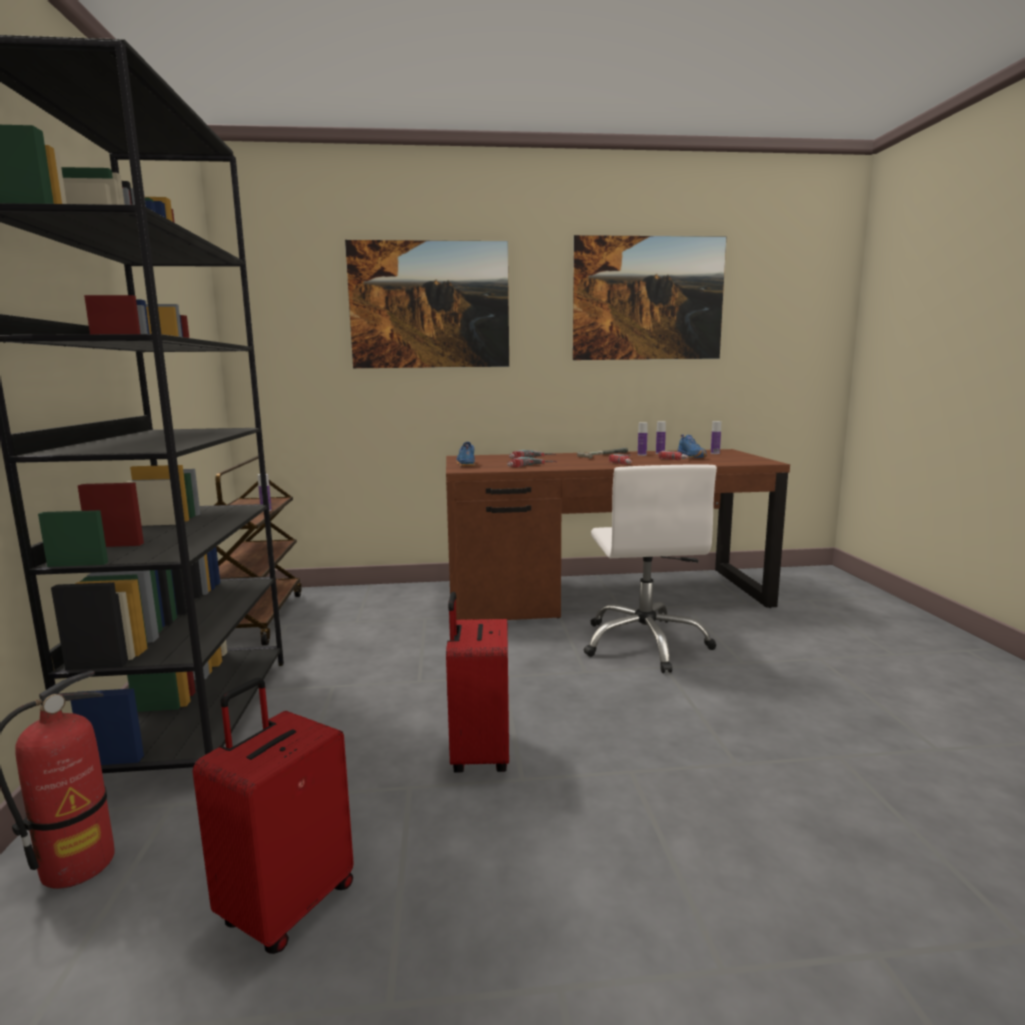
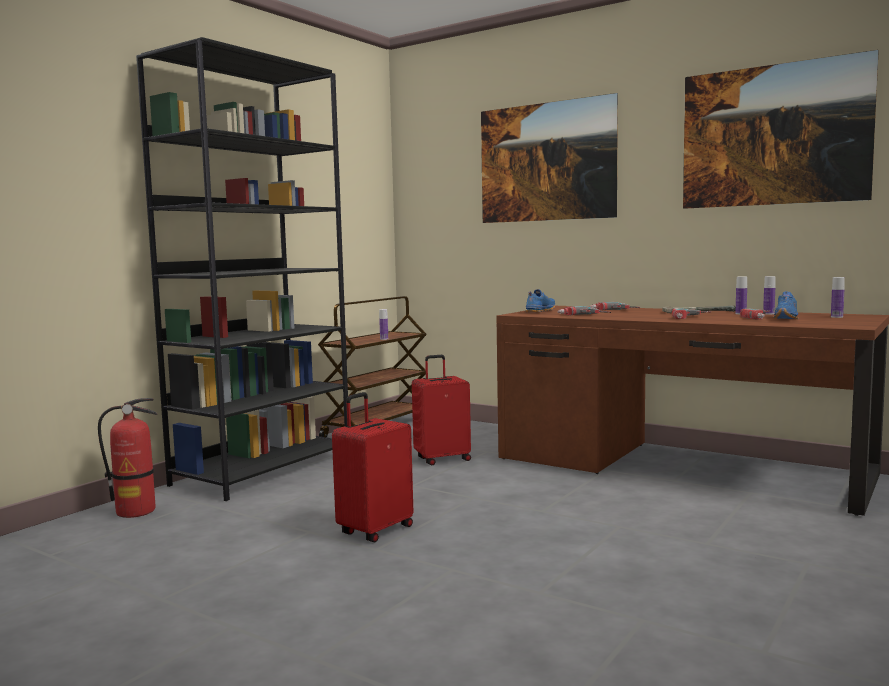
camera: 40 degrees right, 5 degrees down
red suitcase [192,678,354,954] -> red suitcase moved to [412,355,471,465]
white office chair [584,464,717,673] -> none

